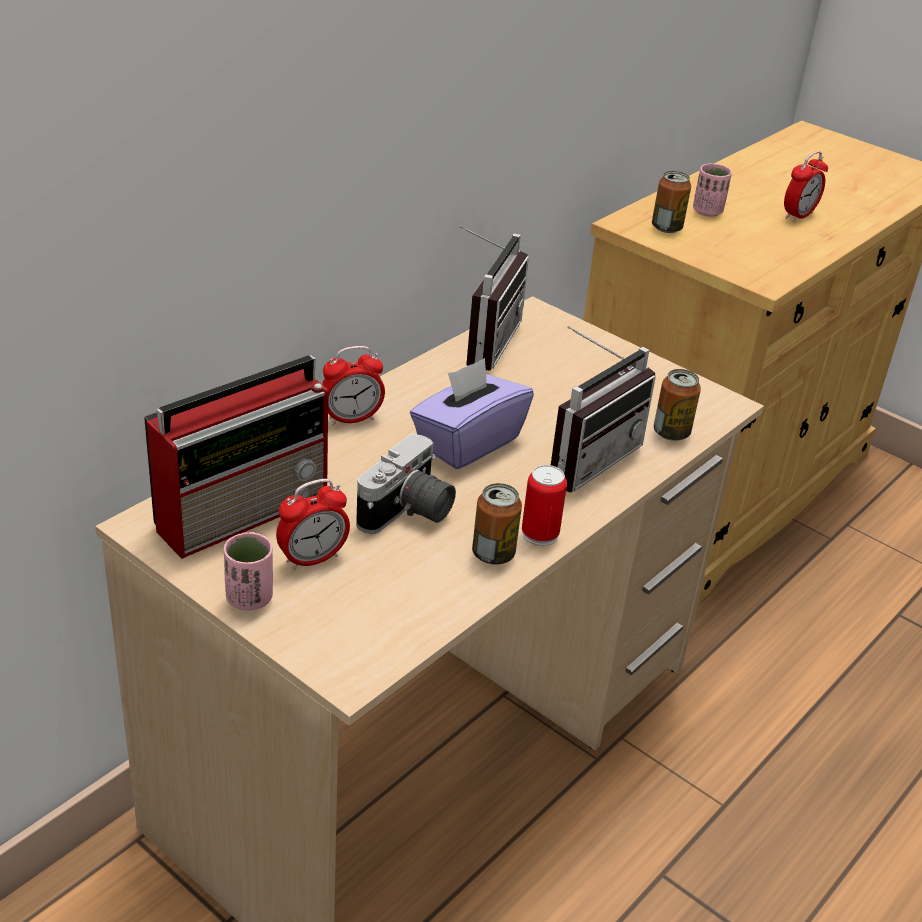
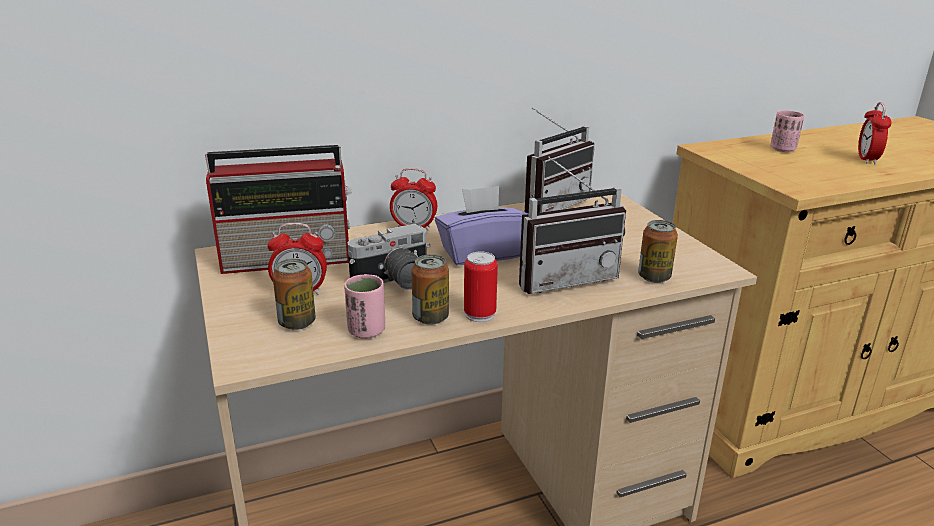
camera: 30 degrees right, 10 degrees down
pink cup [224,532,273,611] -> pink cup moved to [344,274,385,339]
can [652,171,691,233] -> can moved to [273,259,316,330]
alarm clock [784,151,828,222] -> alarm clock turned 120 degrees clockwise [858,102,891,164]

